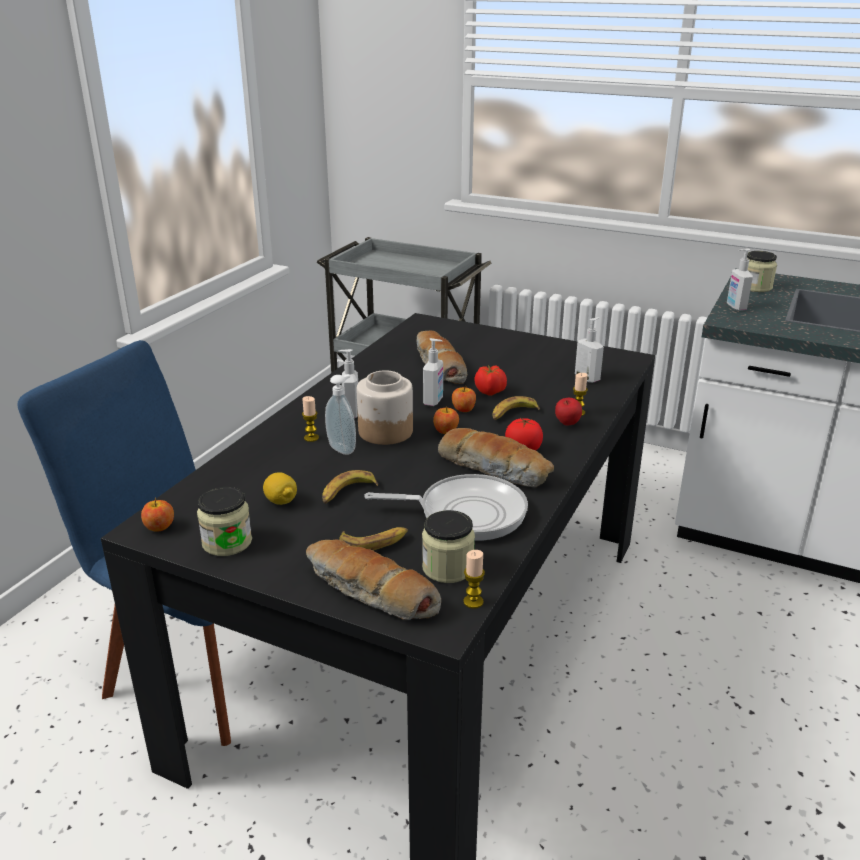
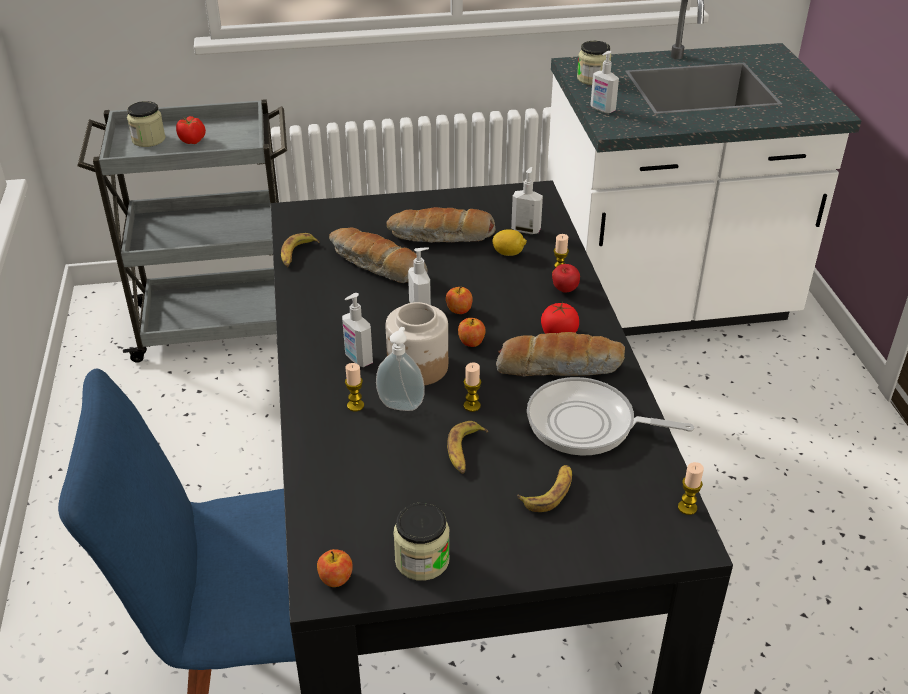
camera: 35 degrees left, 10 degrees up
lemon [263,472,297,505] -> lemon moved to [492,229,527,256]
bread [306,539,441,620] -> bread moved to [387,207,496,243]
frying pan [364,474,528,541] -> frying pan turned 135 degrees counterclockwise [527,377,695,456]
jar [422,510,475,583] -> jar moved to [127,101,165,147]
tomato [475,365,507,396] -> tomato moved to [176,116,206,144]
banana [493,396,540,420] -> banana moved to [281,233,320,267]
none -> candle [464,362,481,412]

